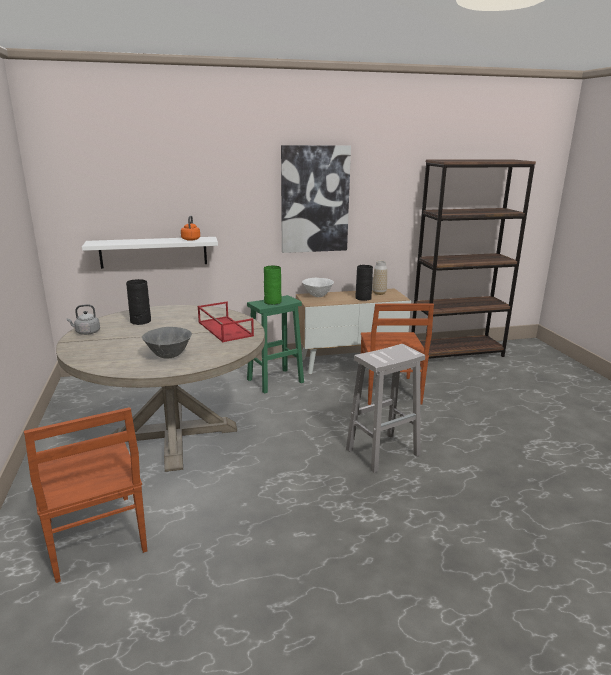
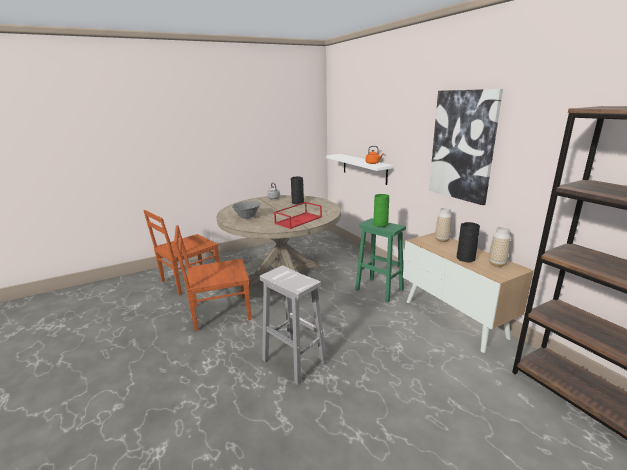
camera: 75 degrees right, 0 degrees up
white bowl [302,278,334,297] -> vase [435,208,452,242]
brown chair [361,304,434,405] -> brown chair moved to [174,225,251,331]

